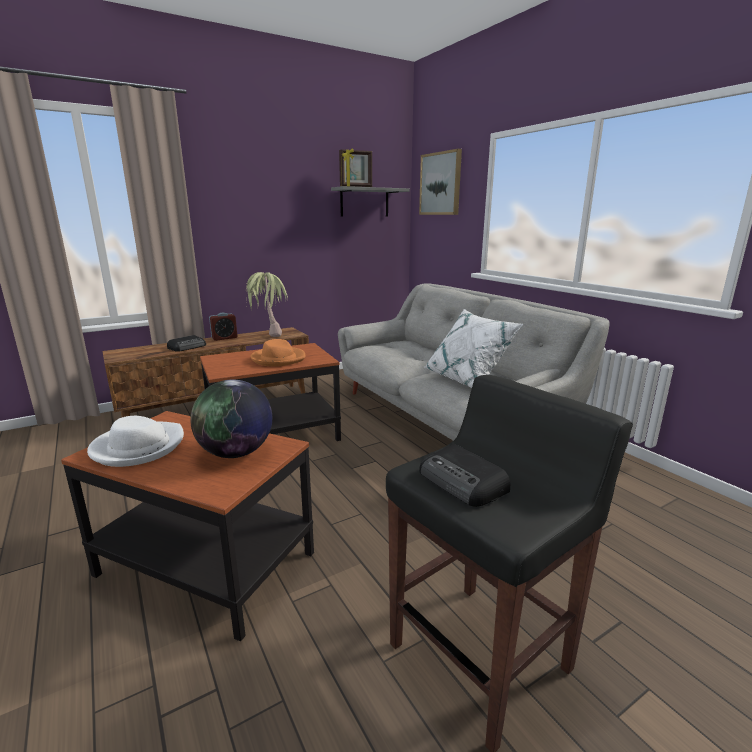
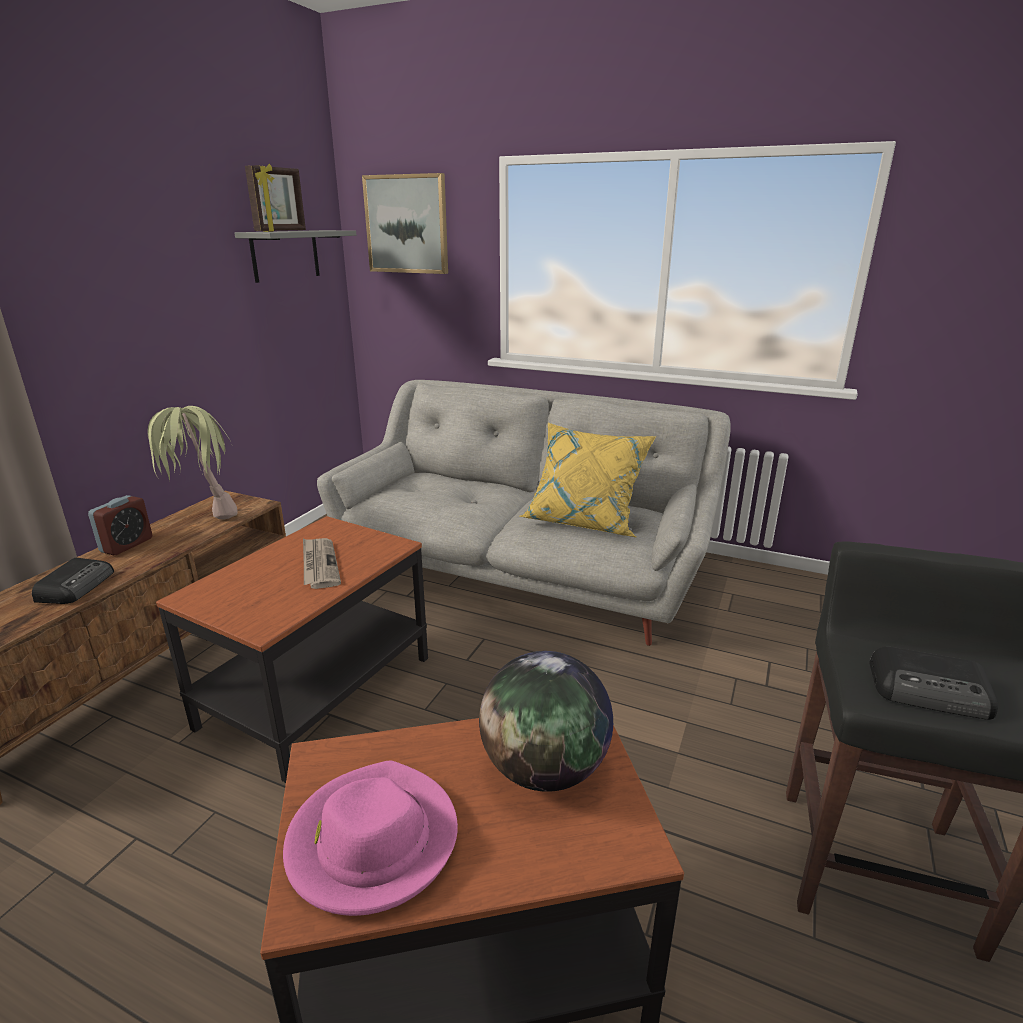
camera: 35 degrees left, 5 degrees up
white hat [87,416,184,467] -> pink hat [283,761,458,916]
orange hat [250,339,305,366] -> newspaper [303,538,341,589]
white pillow [425,309,523,388] -> yellow pillow [520,423,656,537]

